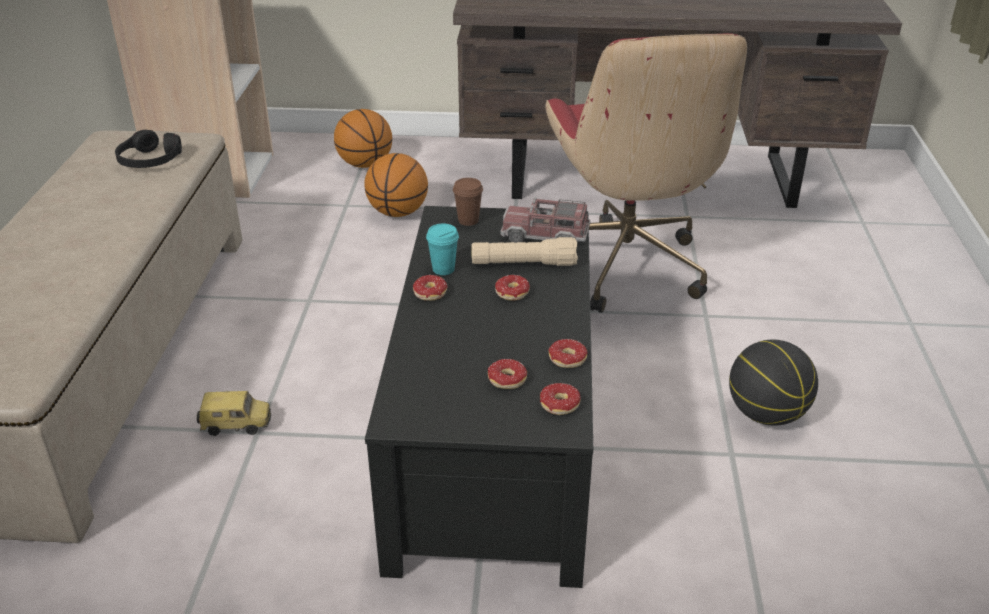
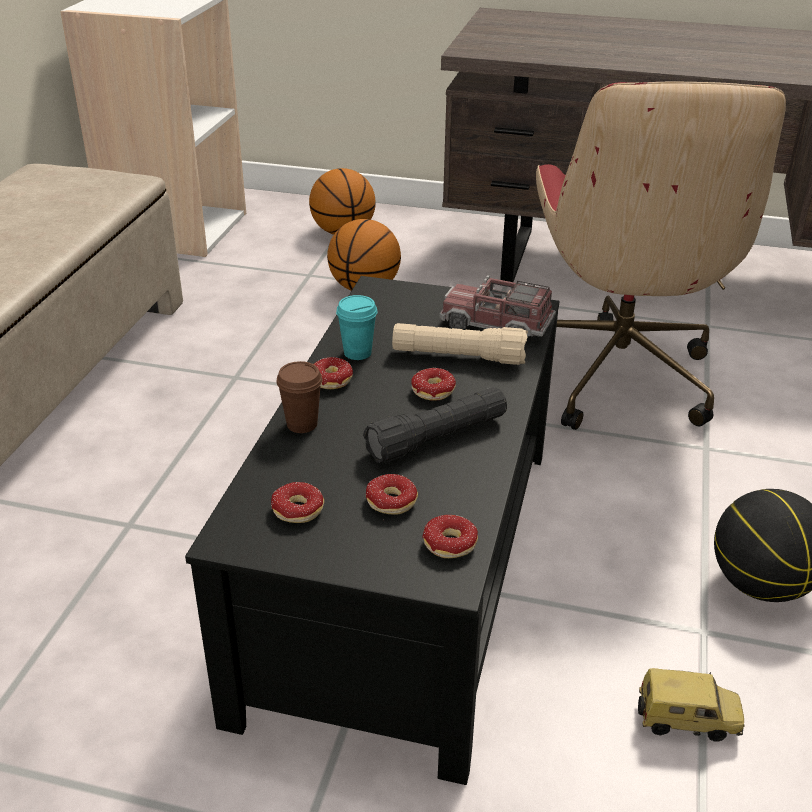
camera: 10 degrees right, 0 degrees up
black headphones [115,130,182,168] -> none
toy car [197,391,271,436] -> toy car moved to [638,668,745,742]
brown cup [453,178,483,226] -> brown cup moved to [276,361,323,433]
donut [548,339,588,368] -> donut moved to [271,482,324,523]
none -> black flashlight [363,387,507,463]

